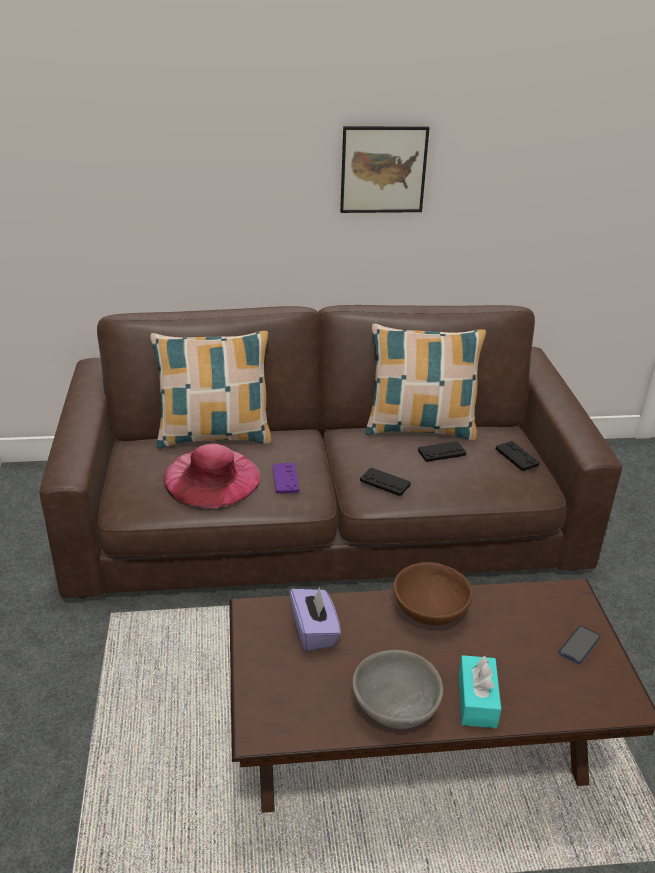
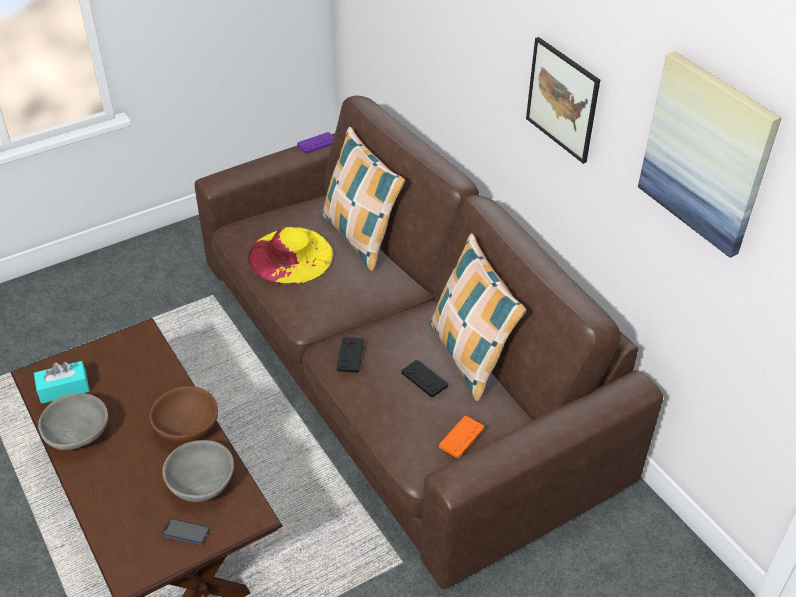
camera: 65 degrees right, 10 degrees up
pink hat [164,443,260,508] -> yellow hat [248,227,333,284]
purple game controller [273,463,299,494] -> purple game controller moved to [297,132,334,154]
purple tissue box [290,587,341,651] -> none
turquoise tissue box [459,655,501,728] -> turquoise tissue box moved to [34,361,90,404]
black game controller [496,441,540,471] -> orange game controller [439,416,484,458]
none -> grey bowl [162,440,234,502]
none -> picture [638,51,782,258]

